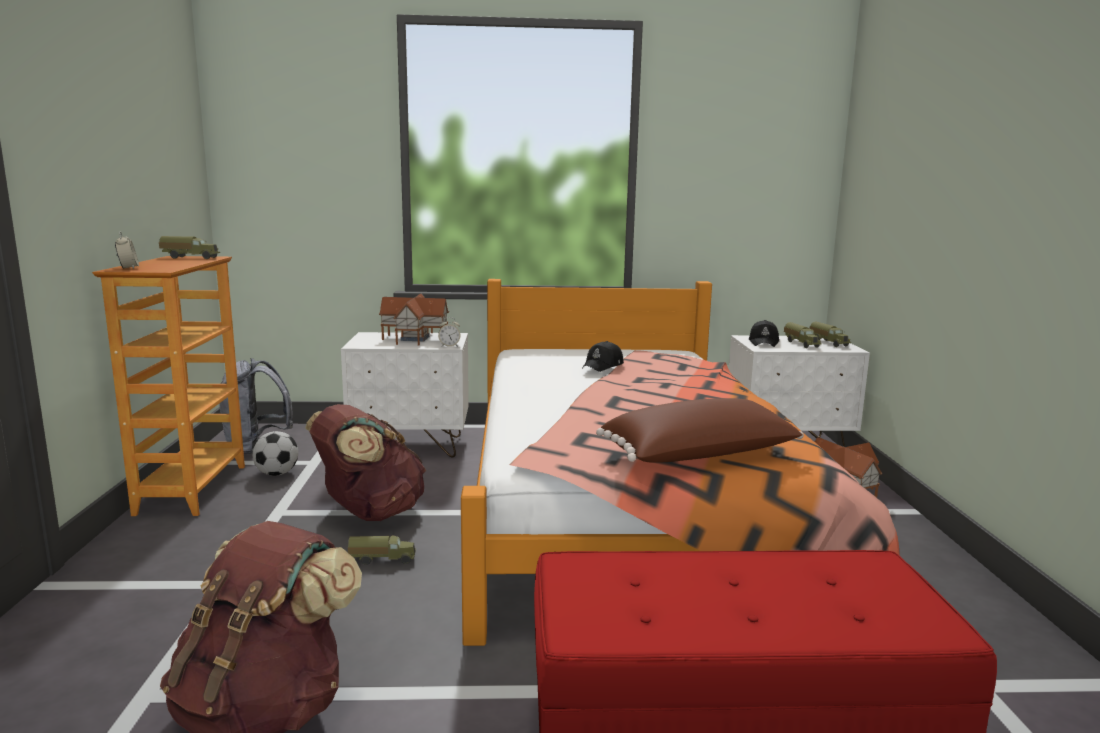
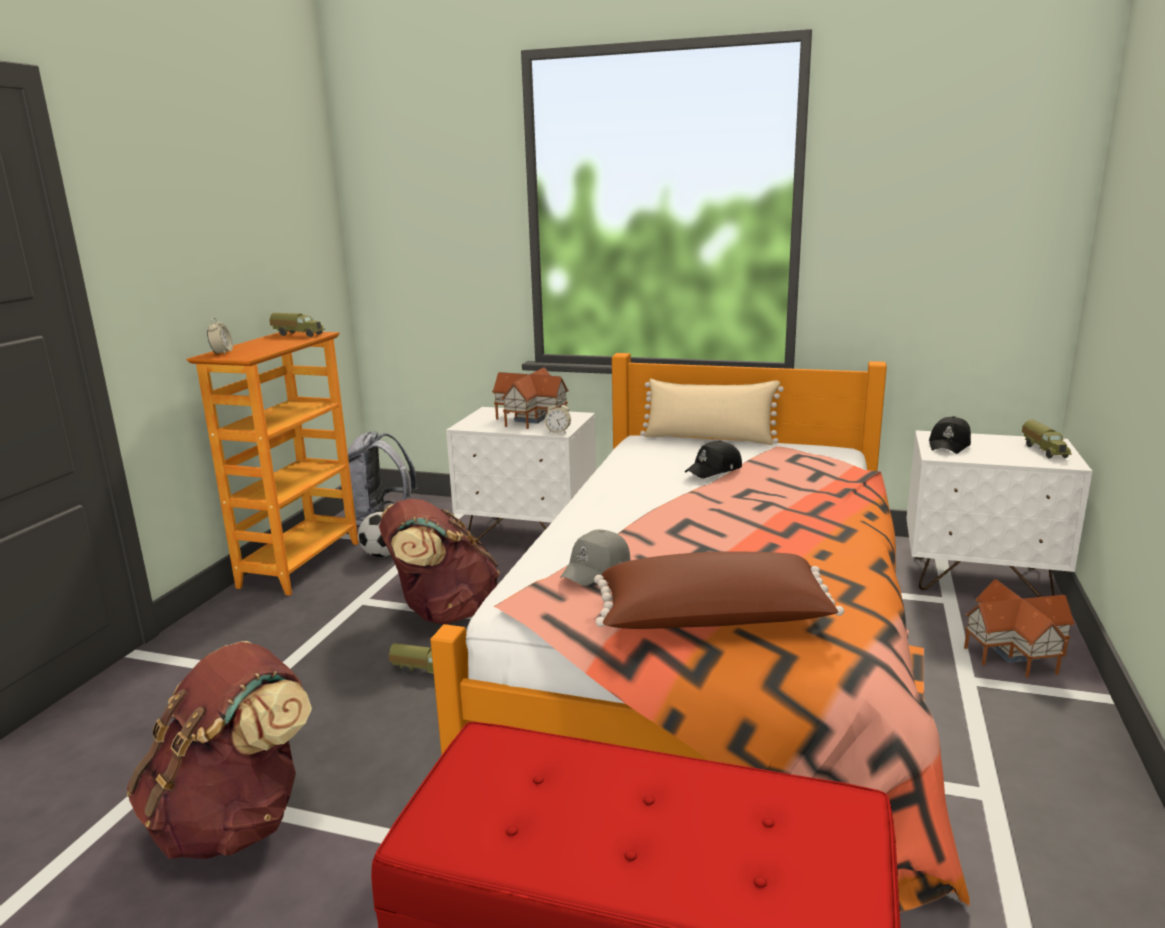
camera: 20 degrees right, 5 degrees up
toy truck [784,322,821,348] -> none
none -> grey cap [560,530,631,586]
none -> beige pillow [640,379,784,445]

